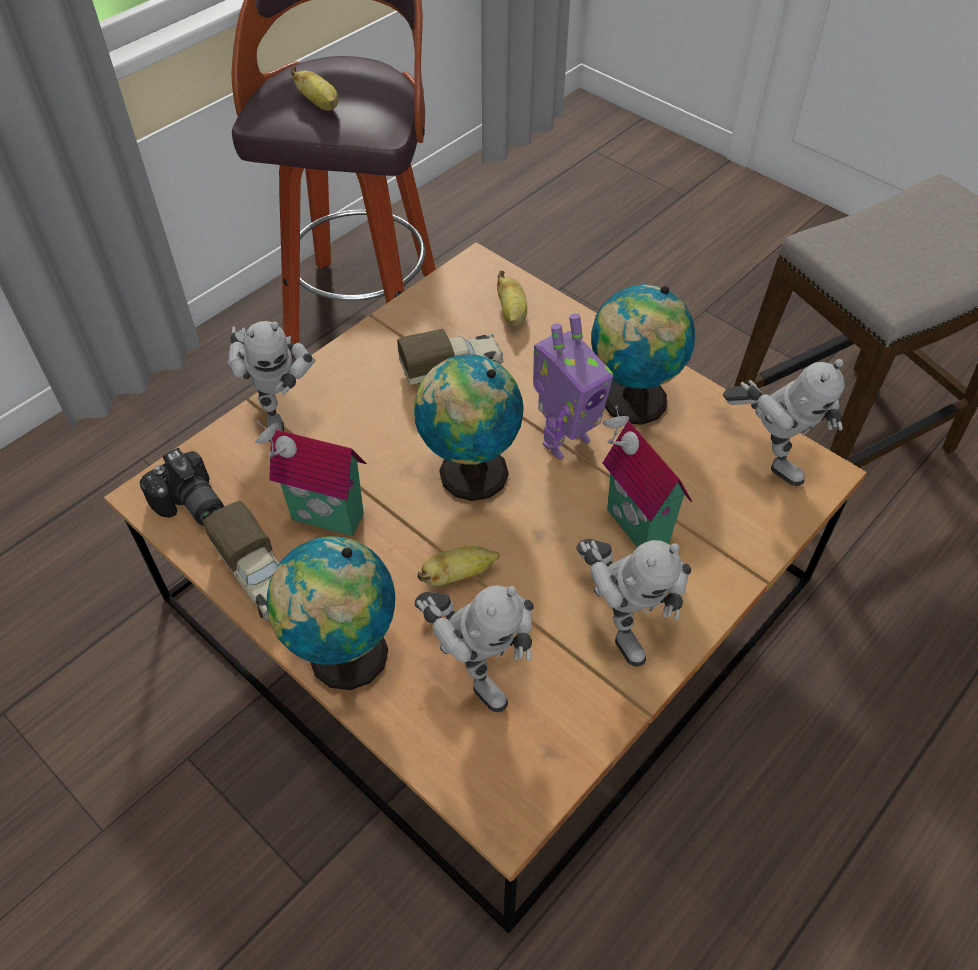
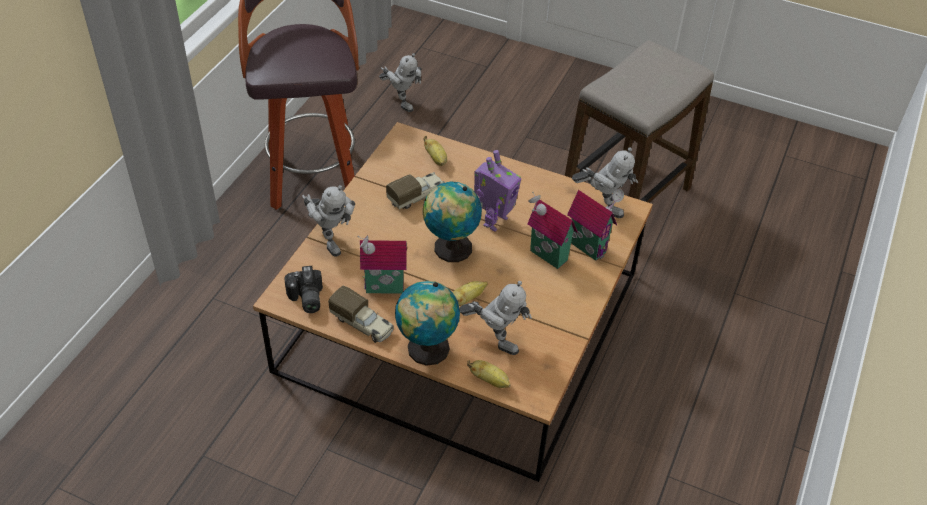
camera: 20 degrees left, 5 degrees down
camera [139,448,224,526] -> camera turned 45 degrees clockwise [284,266,323,313]
banana [291,67,339,111] -> banana moved to [467,360,511,388]
toy robot [576,539,691,667] -> toy robot moved to [379,53,422,112]
globe [591,284,695,425] -> none
none -> toy house [567,189,624,261]

